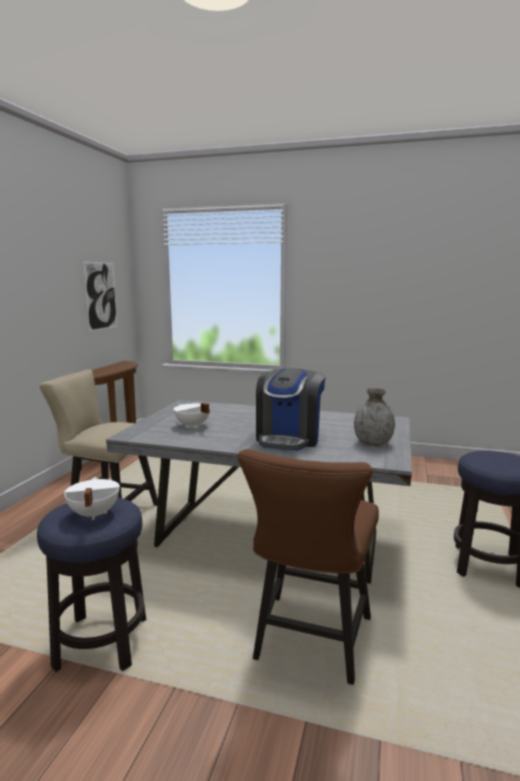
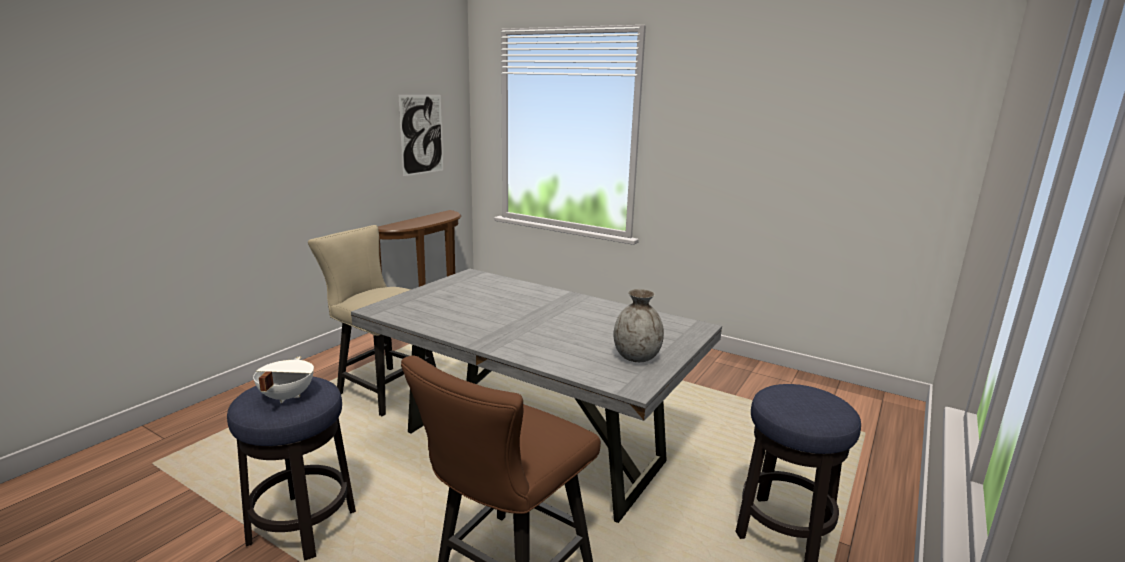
camera: 15 degrees right, 5 degrees up
white cooking pot [174,402,210,428] -> none
coffee machine [256,368,326,451] -> none

